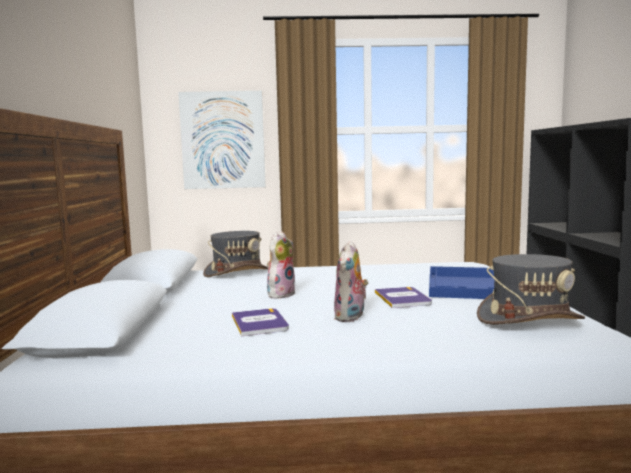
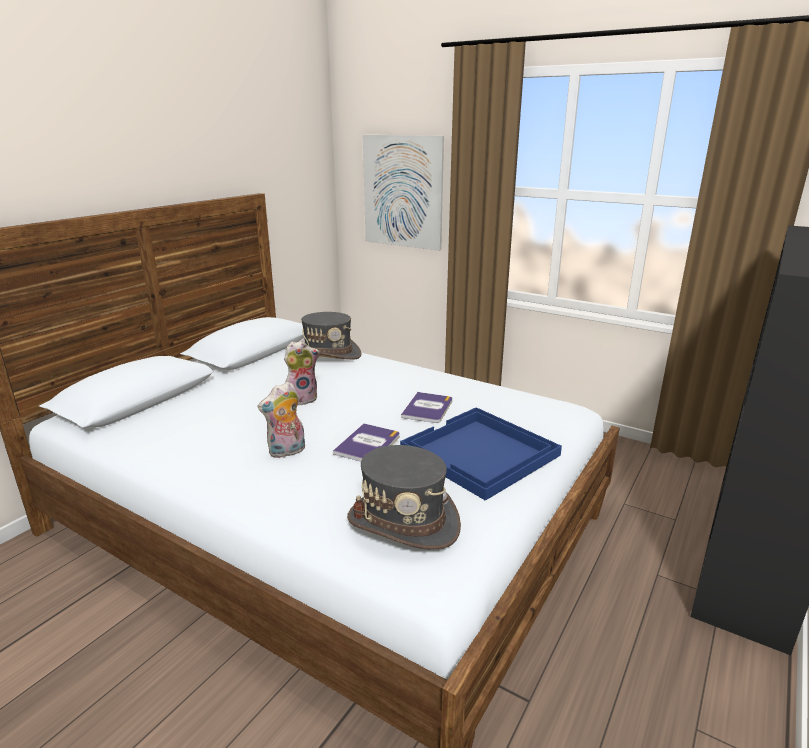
camera: 35 degrees right, 15 degrees up
book [232,308,289,336] -> book moved to [401,392,452,423]

